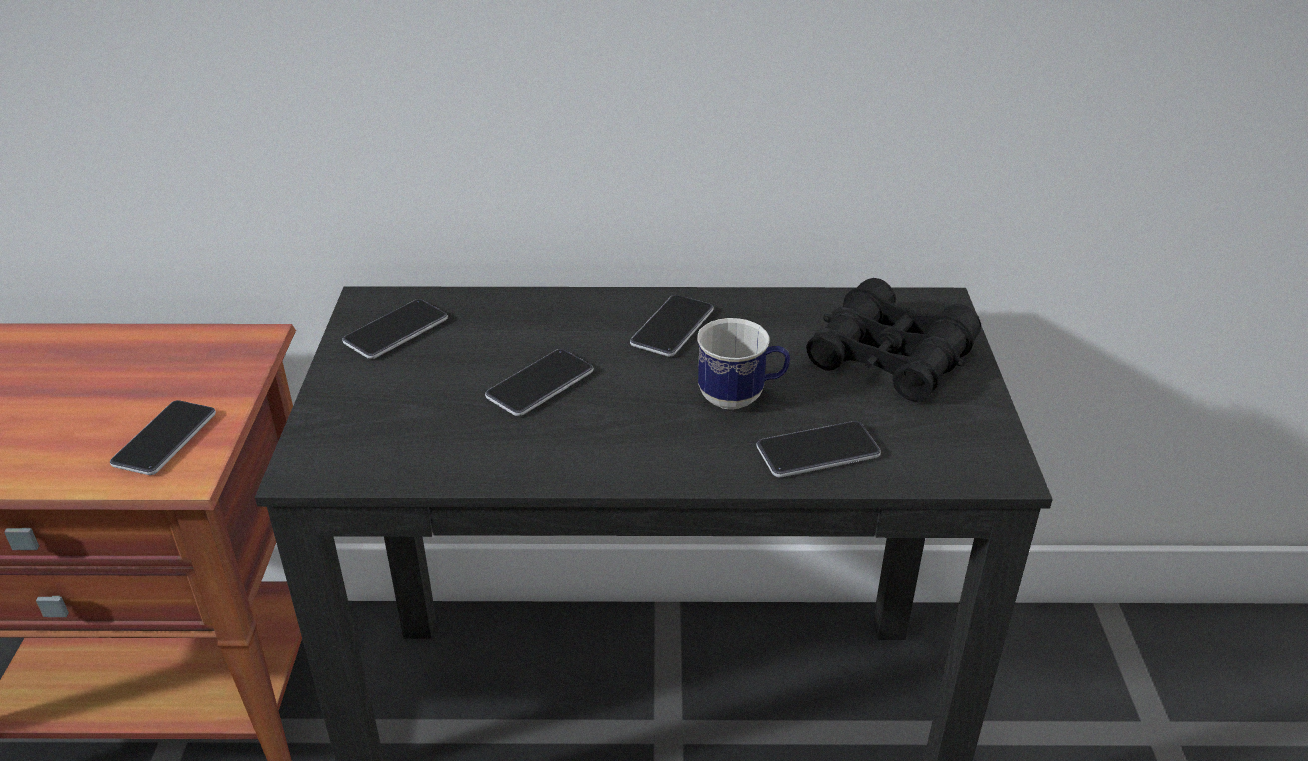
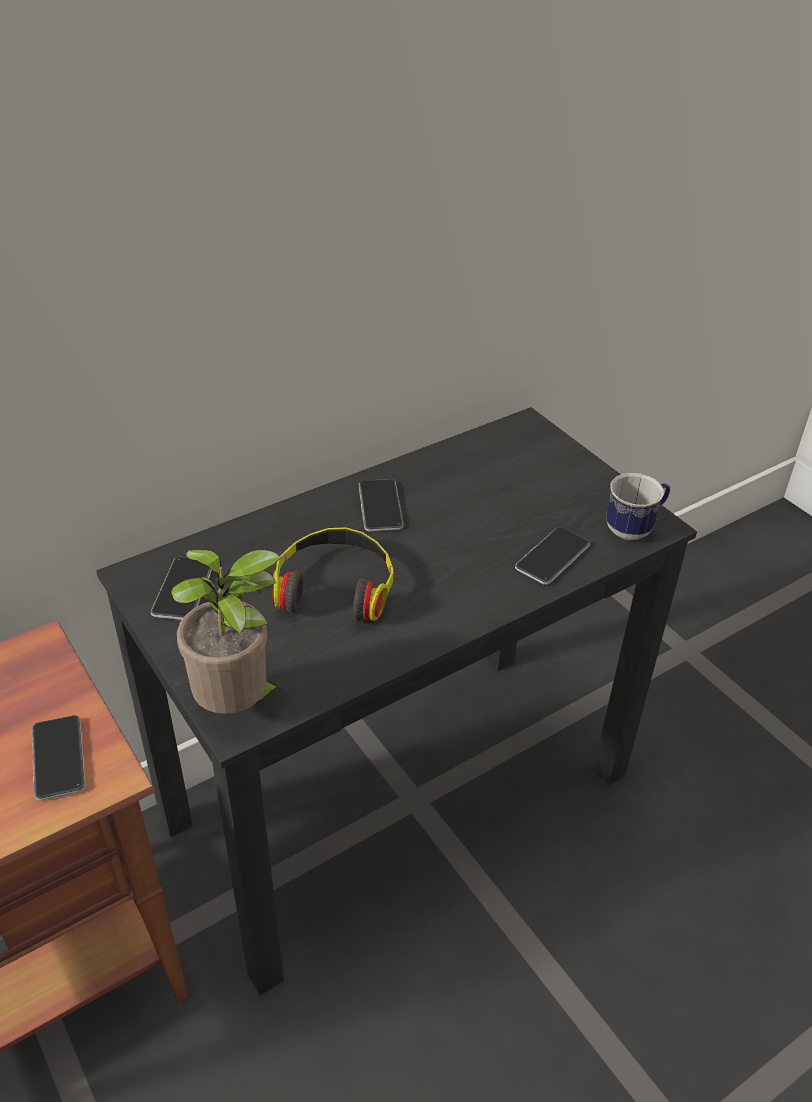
camera: 35 degrees left, 5 degrees up
phone [485,349,593,416] -> headphones [272,527,394,621]
mug [697,318,790,410] -> mug moved to [606,473,670,540]
black binoculars [806,278,981,402] -> none
none -> potted plant [171,550,284,714]

